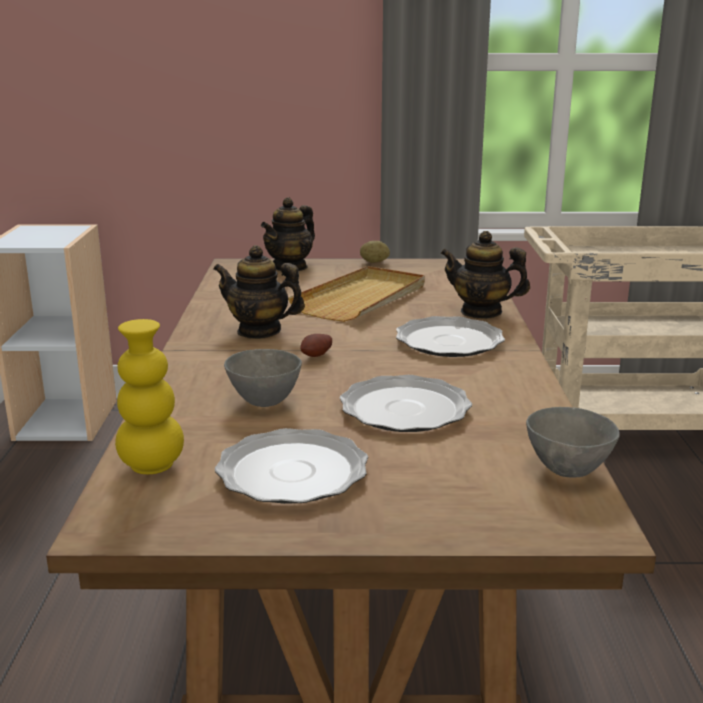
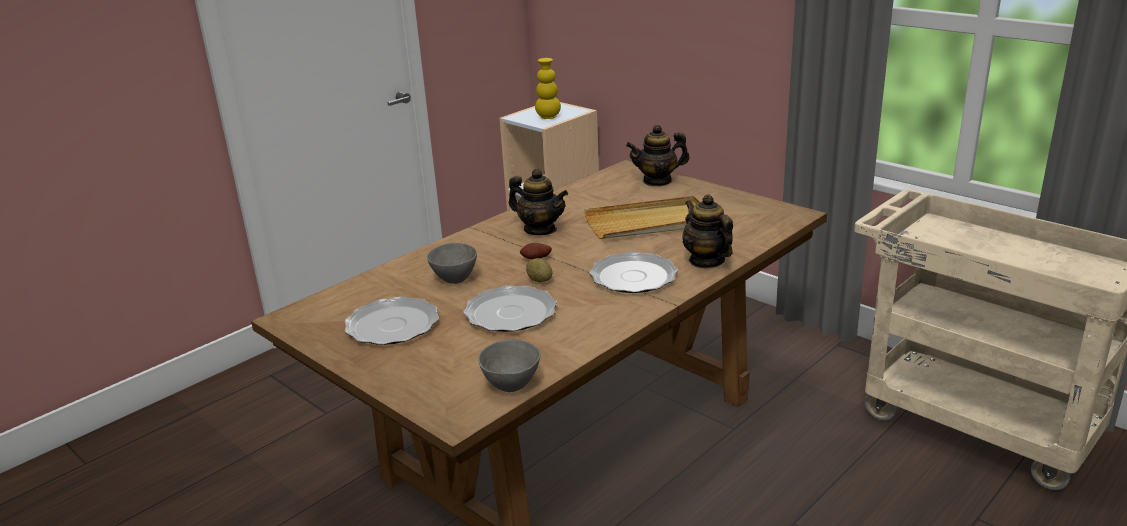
camera: 45 degrees right, 5 degrees up
yellow vase [115,319,184,474] -> yellow vase moved to [535,58,561,119]
teapot [213,245,305,339] -> teapot turned 150 degrees clockwise [509,169,568,235]
potato [360,241,390,263] -> potato moved to [526,258,552,282]

